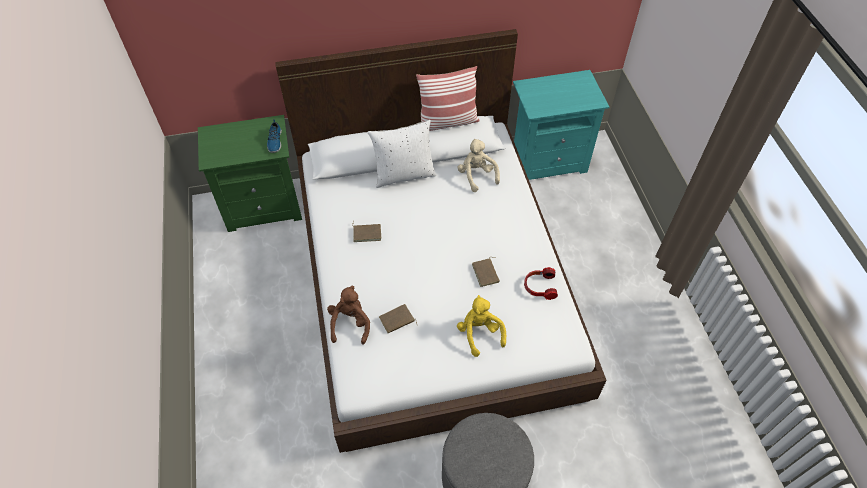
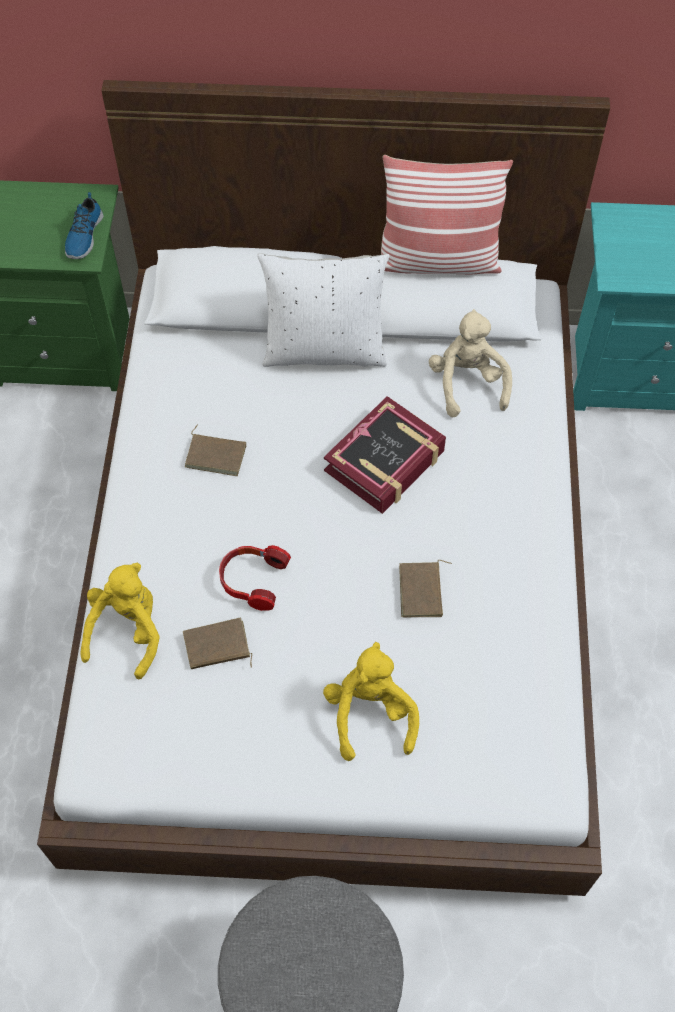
camera: 15 degrees right, 5 degrees up
brown plush toy [327,285,370,344] -> yellow plush toy [81,563,160,679]
headphones [524,267,558,300] -> headphones moved to [219,545,291,611]
none -> book [324,396,446,514]

